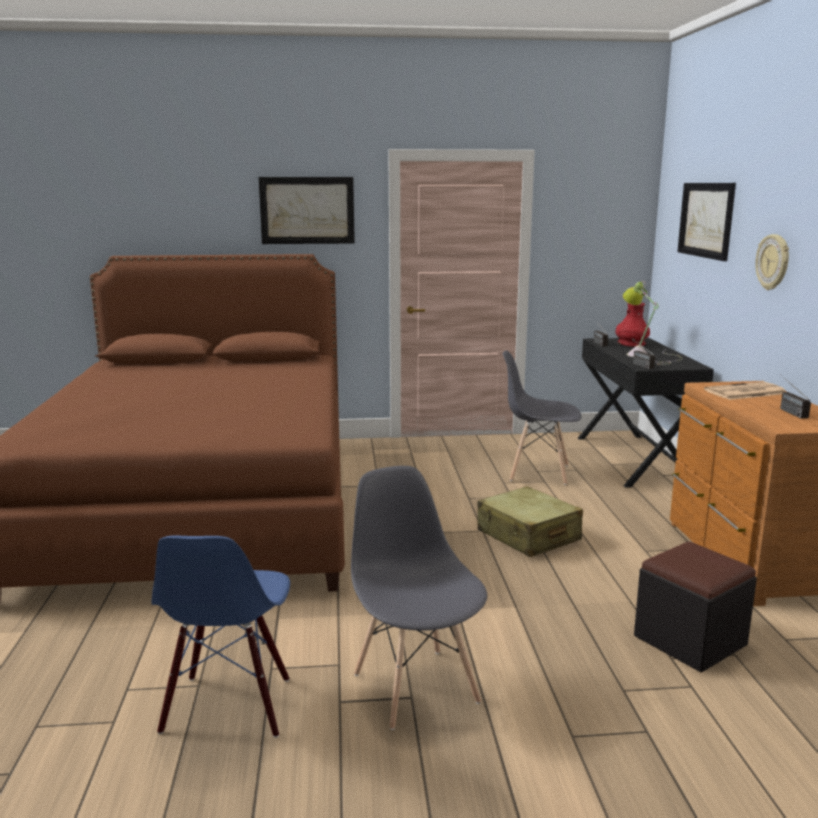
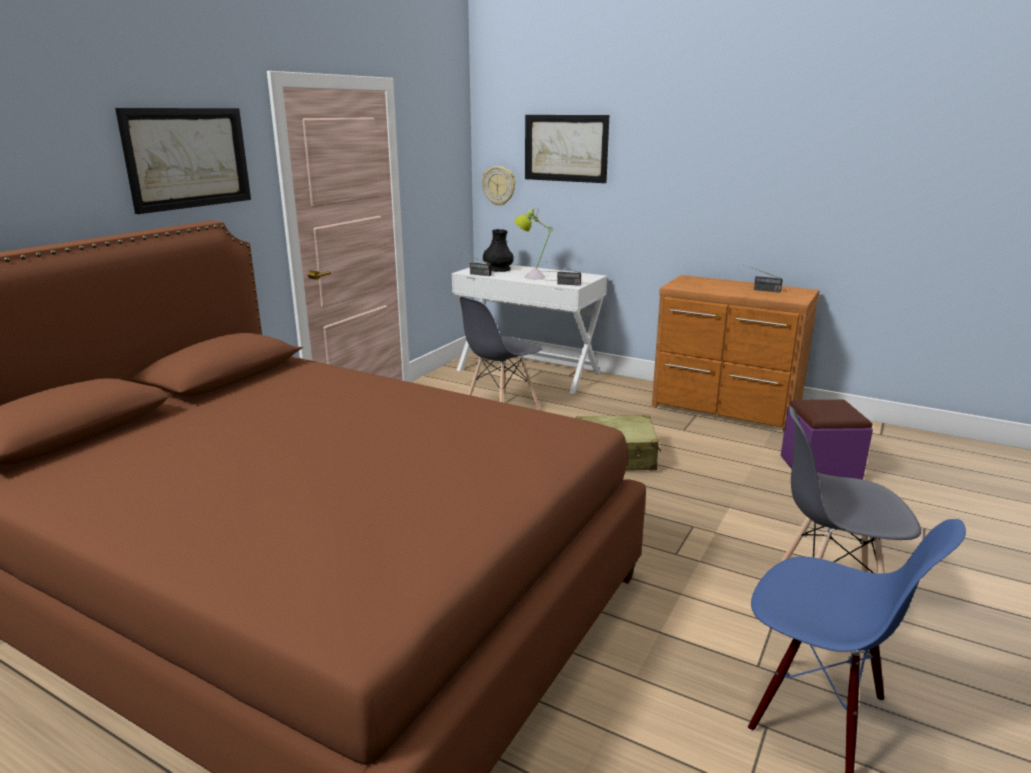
camera: 55 degrees left, 5 degrees up
black desk [578,338,714,488] -> white desk [452,263,607,394]
red vase [615,302,650,347] -> black vase [483,229,514,272]
black ottoman [634,542,757,672] -> purple ottoman [781,400,873,480]
newspaper [704,381,785,400] -> none
wall clock [755,234,789,290] -> wall clock moved to [482,166,515,206]

